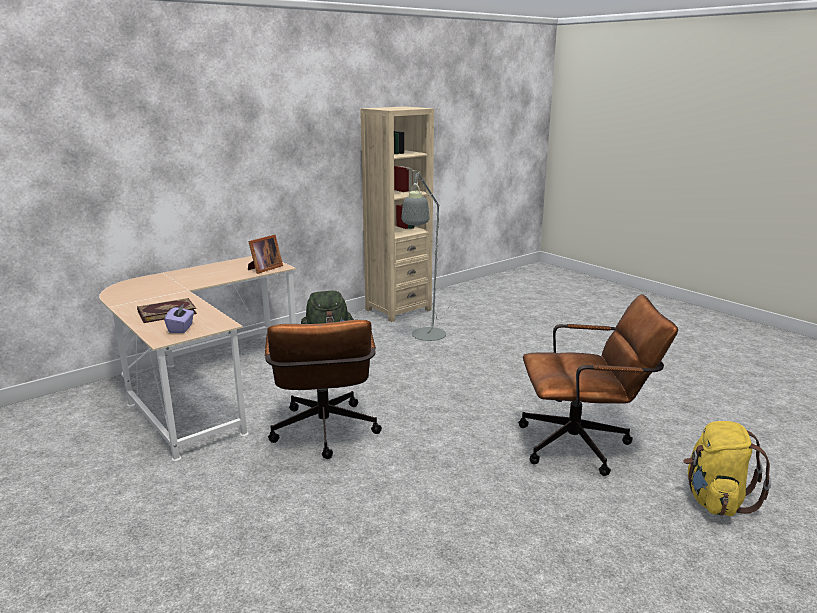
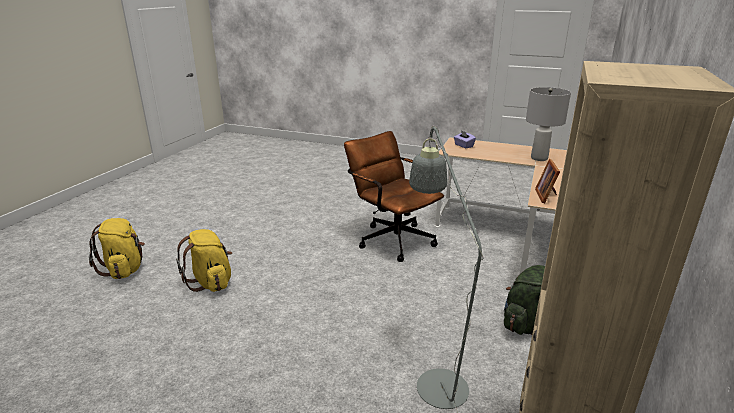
camera: 150 degrees right, 5 degrees up
book [137,298,197,323] -> none
brown office chair [518,294,678,476] -> yellow backpack [176,229,232,292]
none -> grey table lamp [526,87,571,161]

